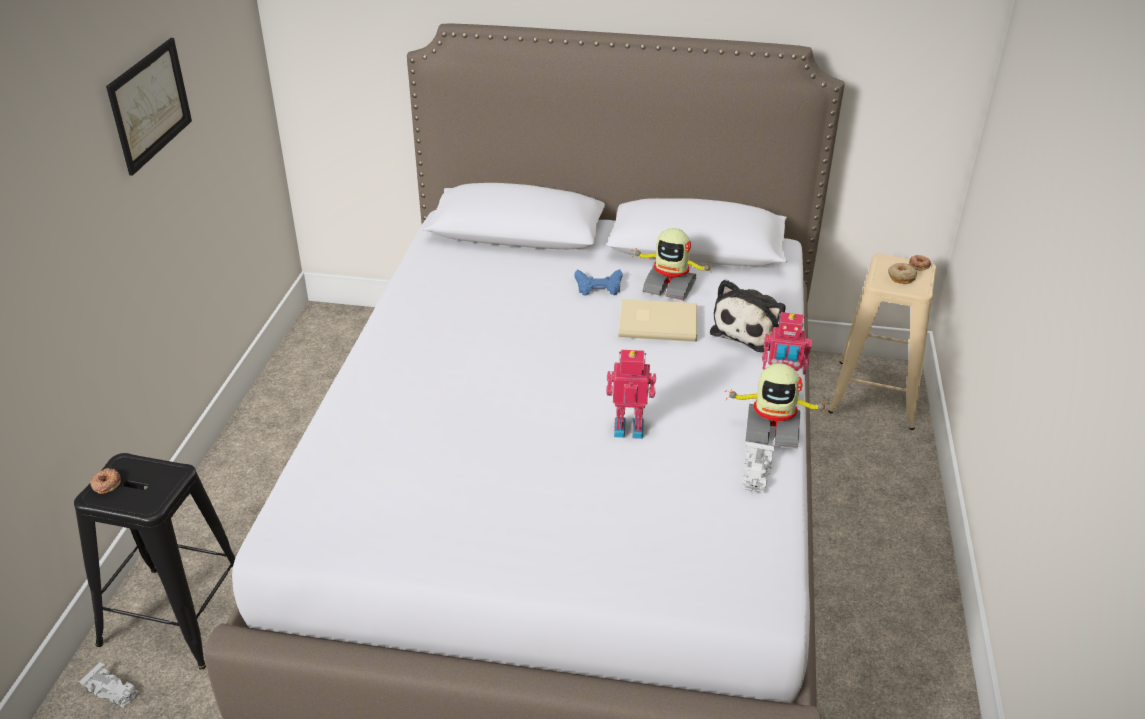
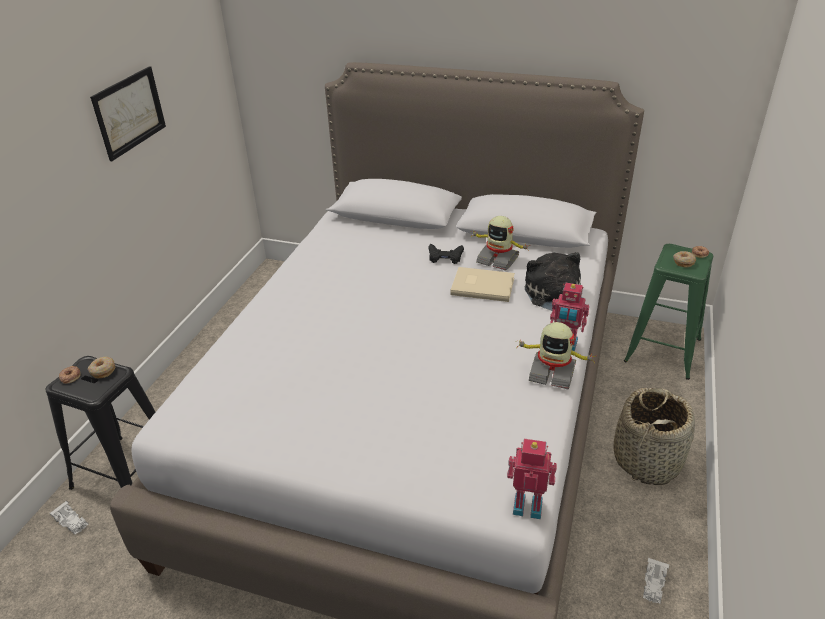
camera: 10 degrees right, 0 degrees up
blue game controller [574,269,623,296] -> black game controller [428,244,464,264]
toy robot [606,350,656,439] -> toy robot moved to [507,439,557,519]
plush toy [710,279,786,352] -> plush toy turned 135 degrees clockwise [525,252,581,311]
white toy car [742,441,775,493] -> white toy car moved to [643,557,669,603]
beige stool [828,254,936,430] -> green stool [624,244,713,380]
none -> donut [88,357,115,378]
none -> basket [613,388,695,485]

